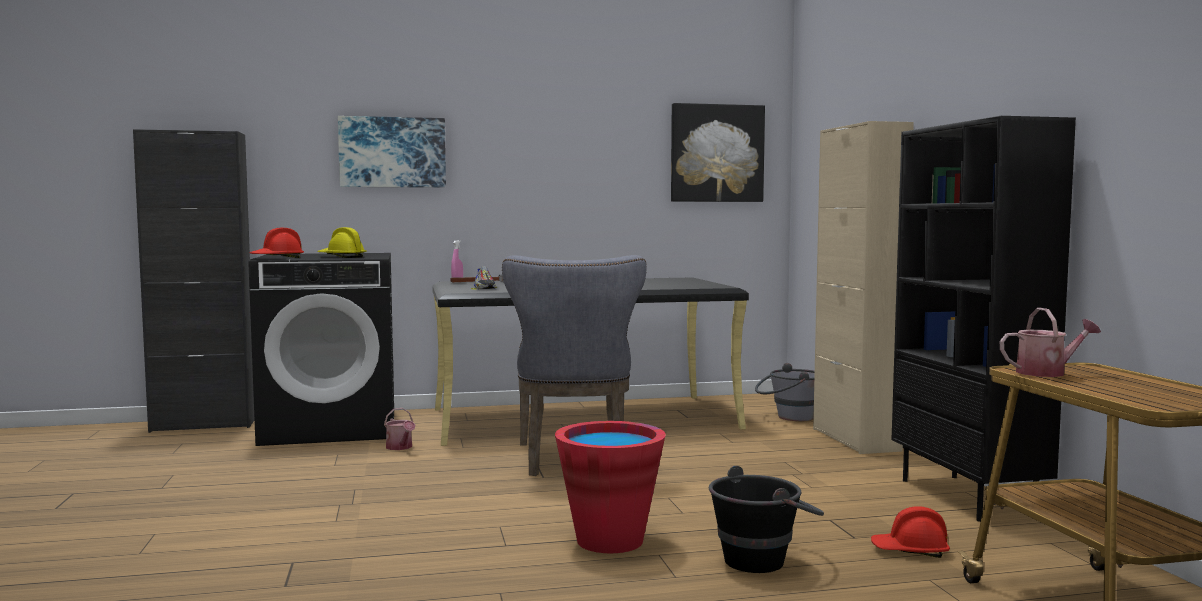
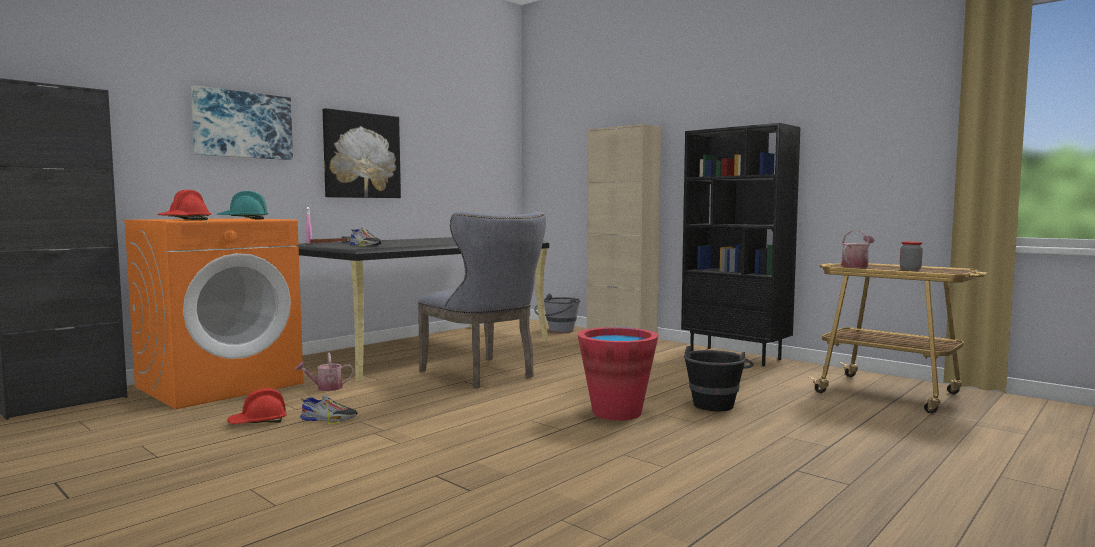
camera: 35 degrees left, 0 degrees up
black washing machine [248,253,394,446] -> orange washing machine [123,218,303,409]
yellow hard hat [317,227,367,258] -> turquoise hard hat [217,191,269,220]
watering can [384,408,415,450] -> watering can turned 135 degrees clockwise [295,353,354,391]
picture [671,103,765,202] -> picture moved to [323,108,401,198]
red hard hat [871,506,950,558] -> red hard hat moved to [227,388,287,424]
none -> shoe [300,395,358,424]
none -> jar [900,241,923,271]

